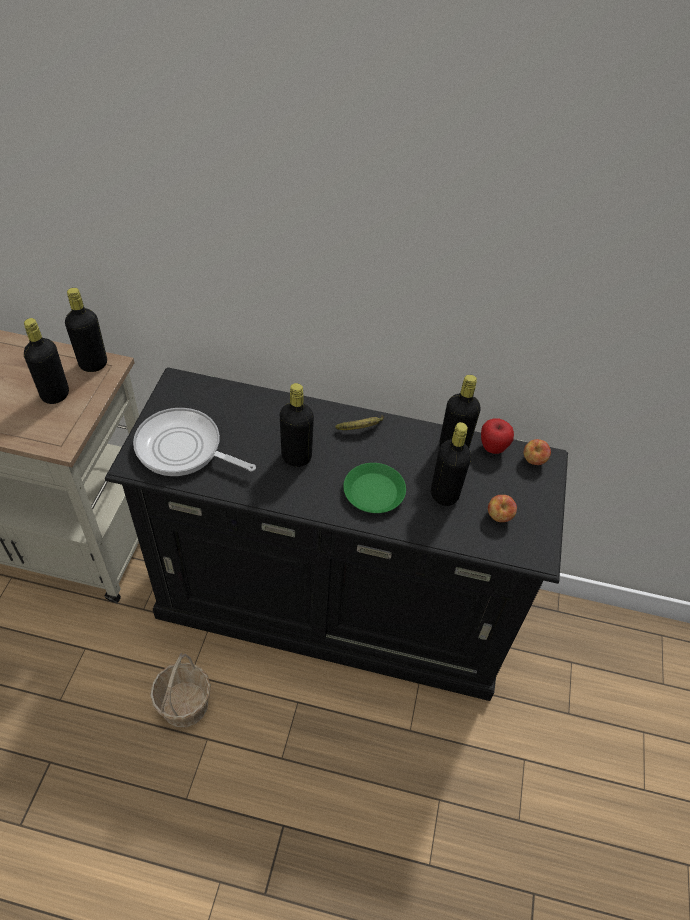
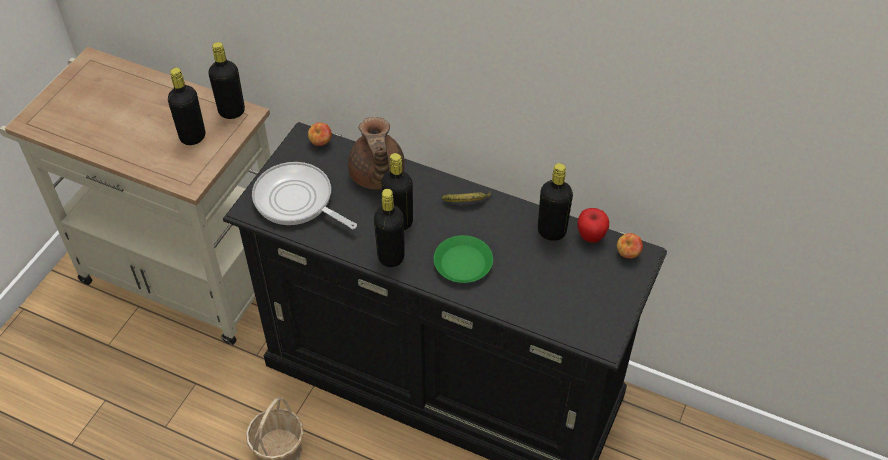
camera: 15 degrees right, 0 degrees up
black bottle [431,422,471,506] -> black bottle moved to [374,189,405,267]
apple [488,495,517,522] -> apple moved to [308,122,332,146]
none -> brown teapot [348,117,405,190]

